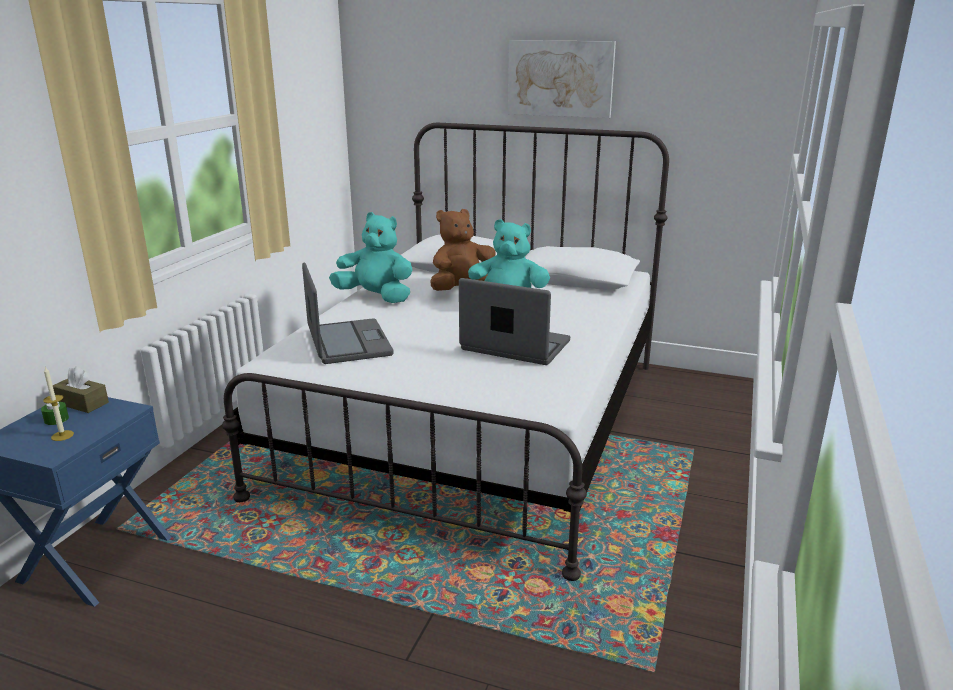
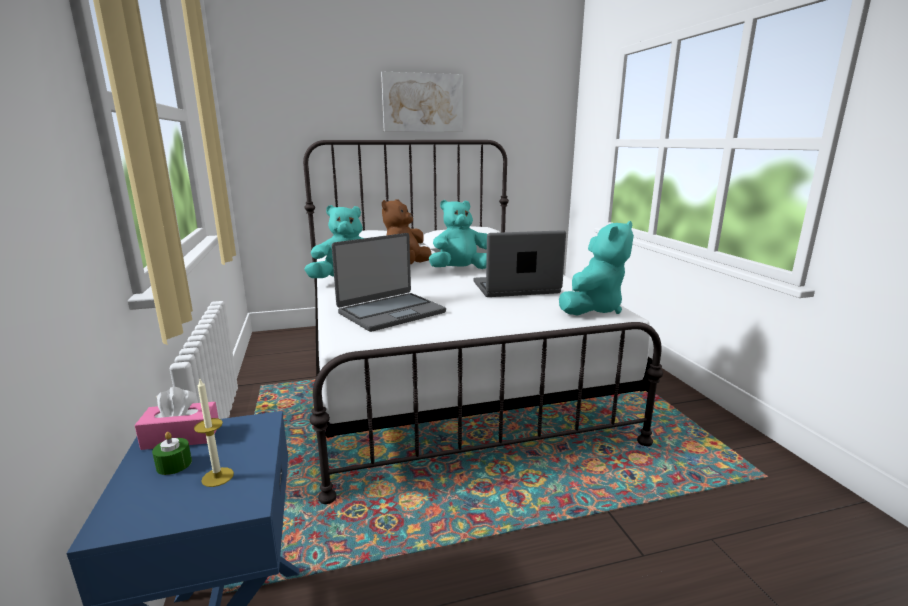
camera: 35 degrees left, 5 degrees down
brown tissue box [53,366,109,413] -> pink tissue box [135,387,219,450]
laptop [302,262,394,364] -> laptop turned 105 degrees clockwise [332,233,446,332]
none -> turquoise plush toy [559,221,634,315]

